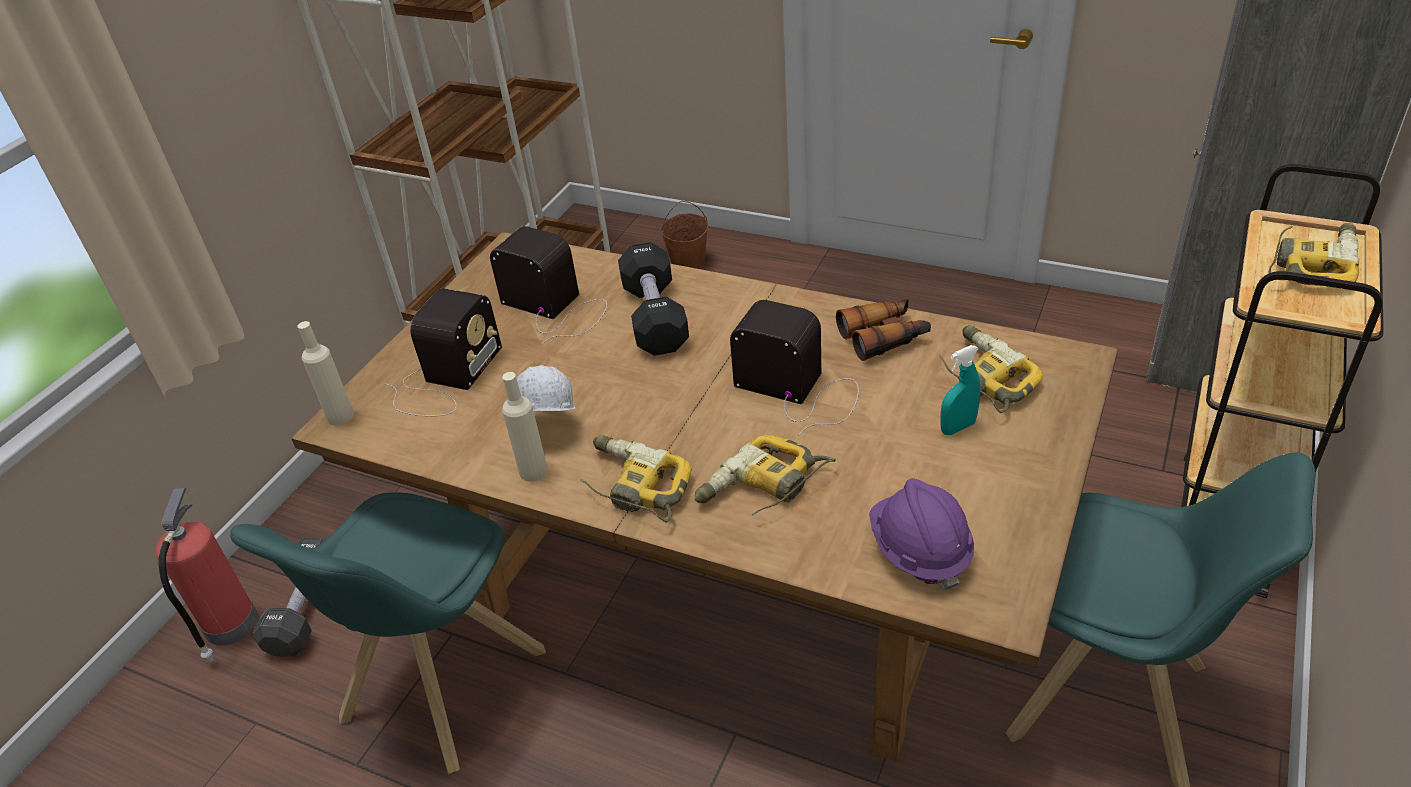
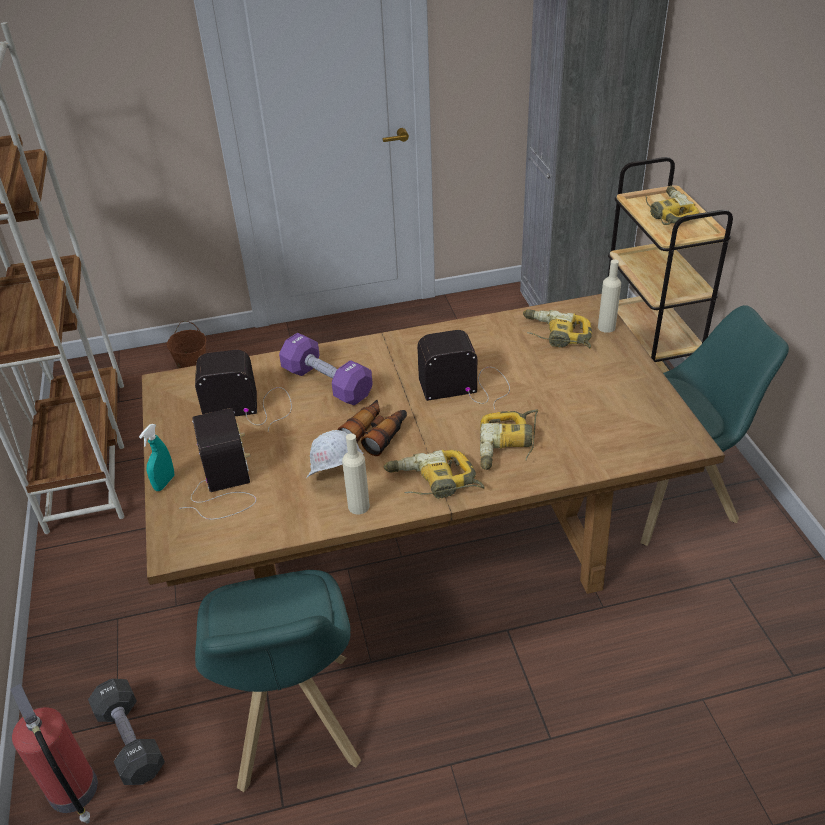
camera: 40 degrees left, 0 degrees up
beige bottle [297,321,354,426] -> beige bottle moved to [598,259,621,333]
black dumbbell [618,242,689,356] -> purple dumbbell [279,333,373,405]
binoculars [836,299,931,361] -> binoculars moved to [337,400,407,456]
purple hard hat [869,478,974,591] -> none
turquoise spray bottle [940,345,980,435] -> turquoise spray bottle moved to [139,424,174,491]

